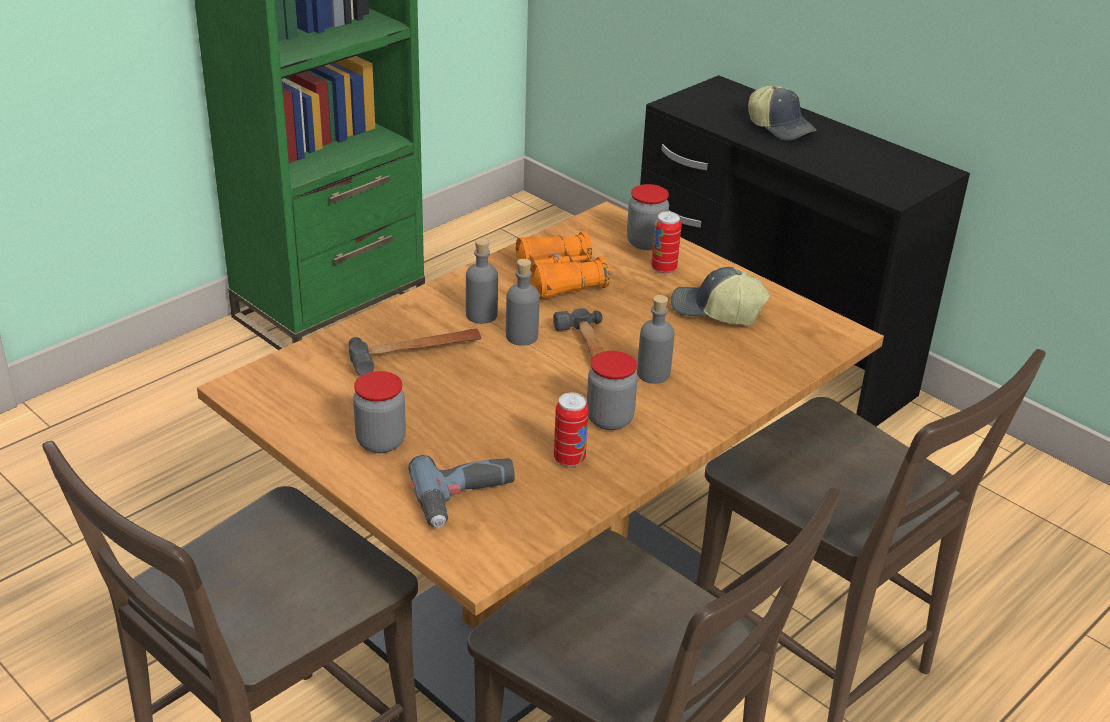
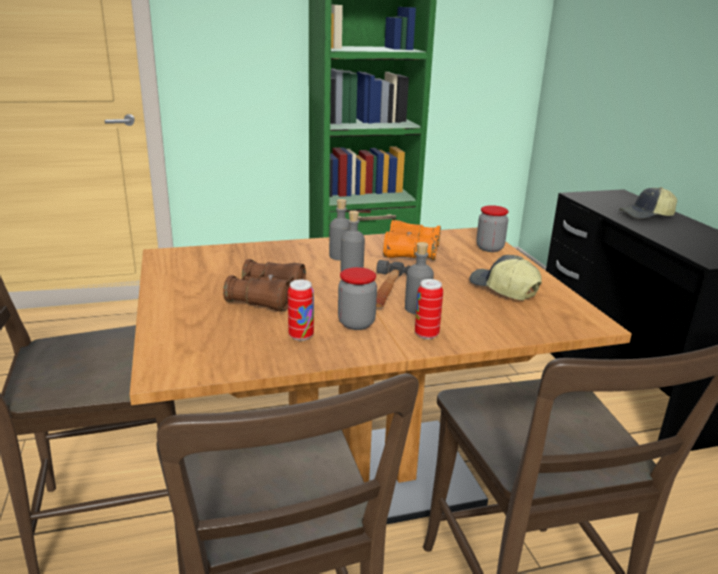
camera: 30 degrees right, 10 degrees down
hammer [349,328,481,375] -> none
jar [353,371,406,453] -> none
power drill [408,455,515,528] -> none
can [651,211,682,274] -> can moved to [415,279,443,339]
cap [748,86,817,141] -> cap turned 90 degrees clockwise [619,187,677,219]
none -> brown binoculars [223,259,306,312]

